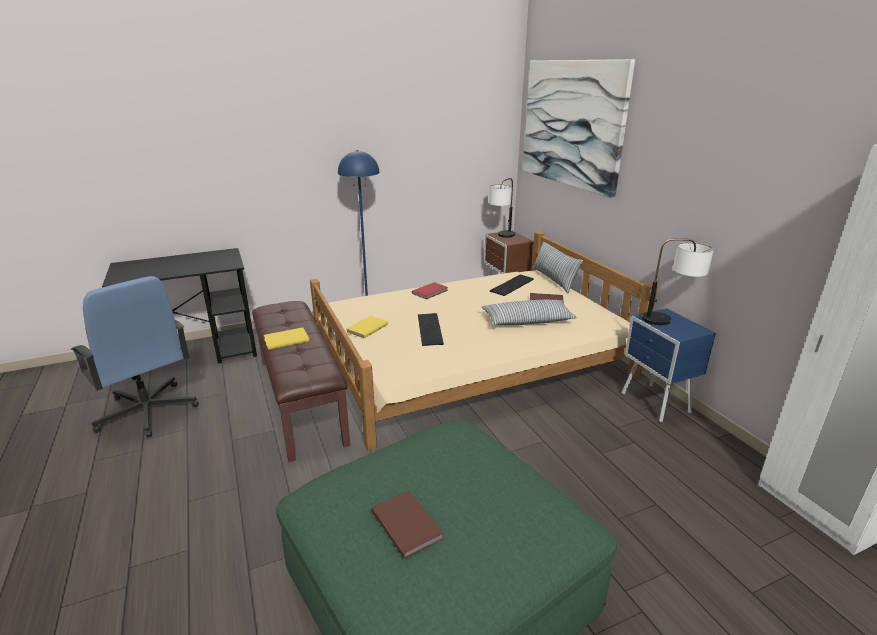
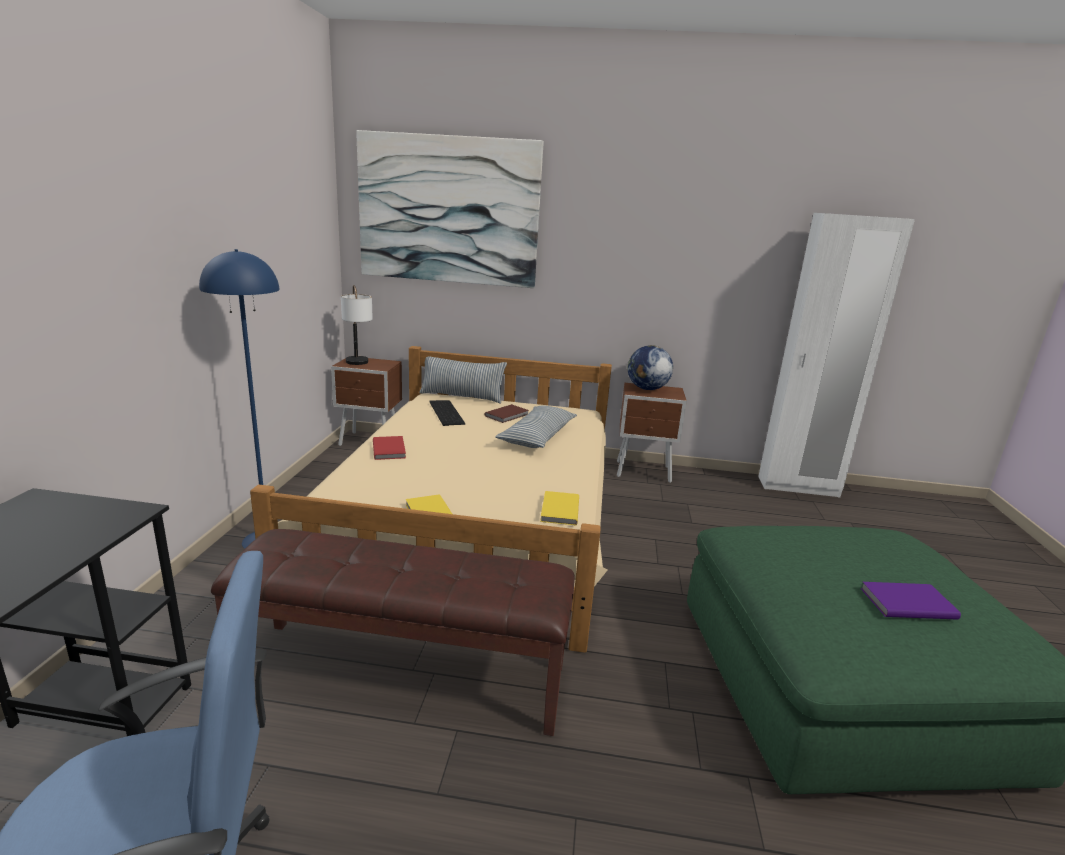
camera: 60 degrees left, 5 degrees down
yellow book [264,327,309,350] -> yellow book moved to [540,491,579,525]
brown book [371,490,444,559] -> purple book [860,582,961,620]
keyboard [418,313,444,346] -> none
blue nightstand [622,308,716,422] -> brown nightstand [617,383,687,483]
table lamp [642,238,714,325] -> globe [628,345,673,390]

